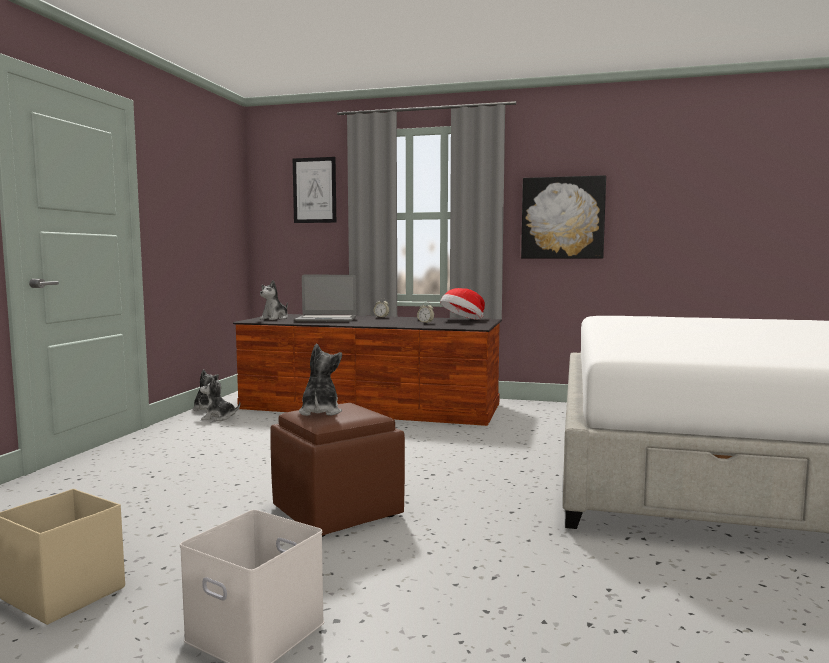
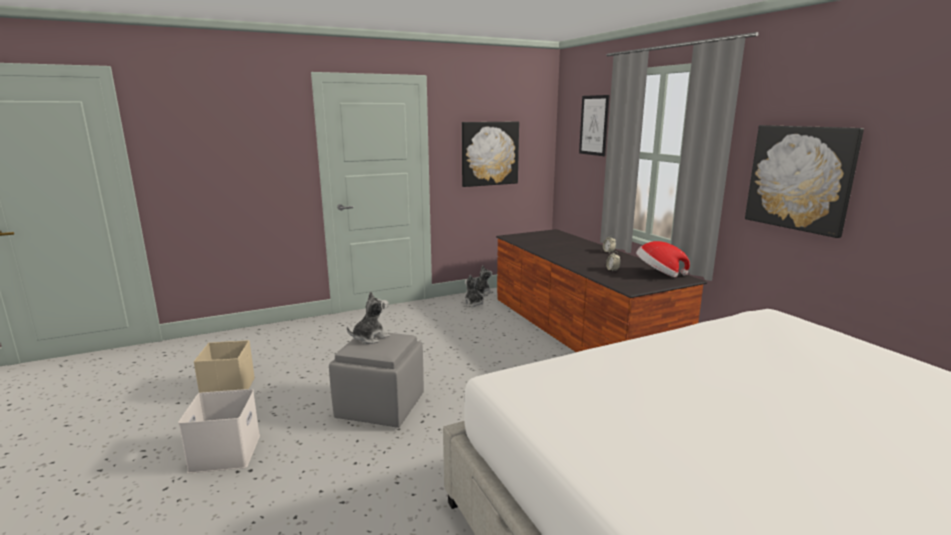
camera: 50 degrees right, 10 degrees up
plush toy [259,280,288,320] -> none
brown ottoman [270,403,405,537] -> grey ottoman [329,332,424,428]
laptop [294,275,356,321] -> none
none -> picture [462,122,519,187]

